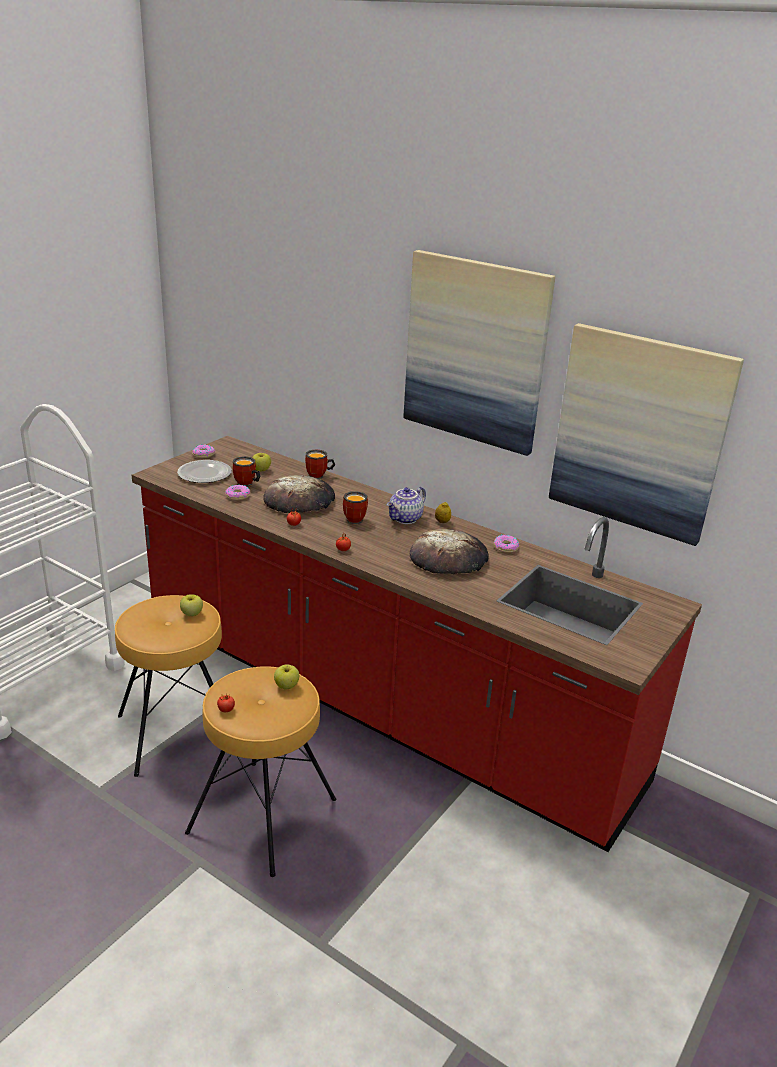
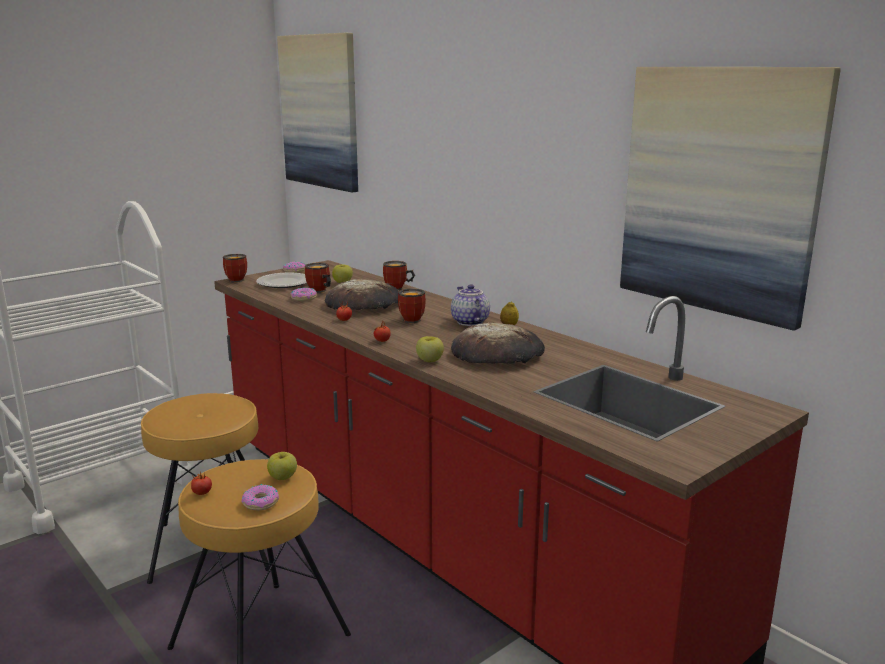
camera: 15 degrees right, 10 degrees down
apple [180,594,203,616] -> apple moved to [416,336,444,362]
teapot [386,487,426,524] -> teapot turned 105 degrees clockwise [451,284,490,326]
picture [403,250,555,456] -> picture moved to [277,33,358,193]
donut [494,534,519,553] -> donut moved to [242,484,279,510]
none -> mug [223,254,247,283]

